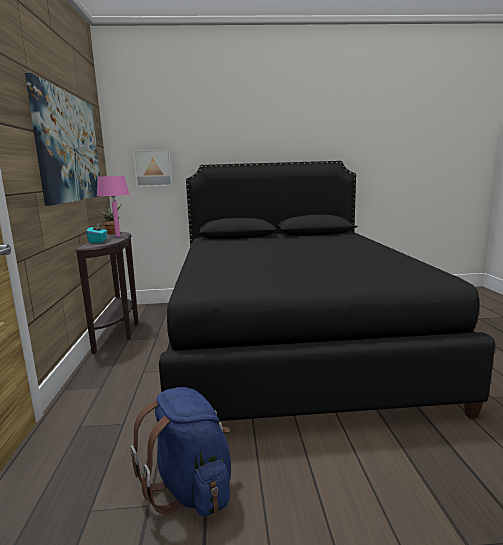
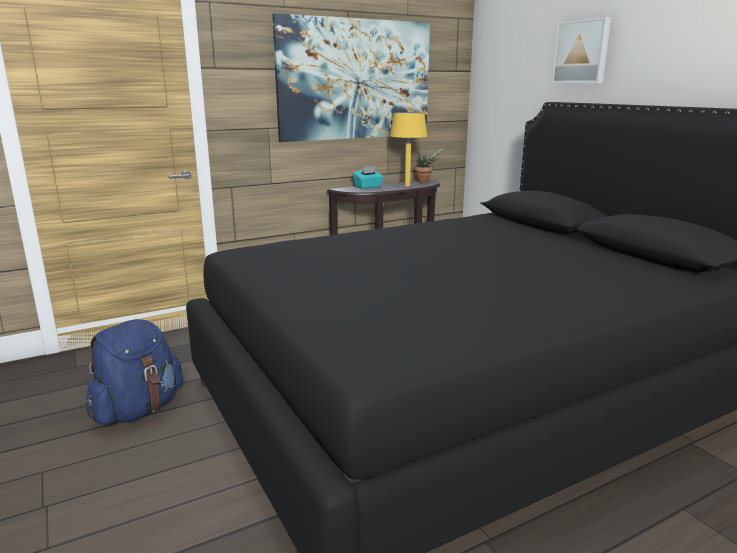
camera: 65 degrees right, 5 degrees up
pink table lamp [97,176,130,237] -> yellow table lamp [390,112,427,186]
picture [133,149,173,187] -> picture moved to [552,17,611,83]

